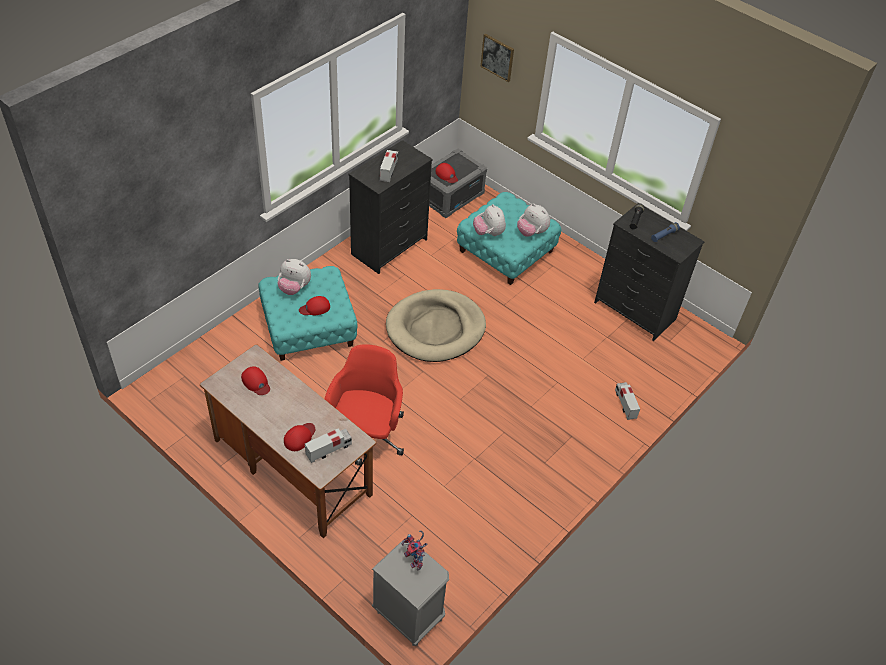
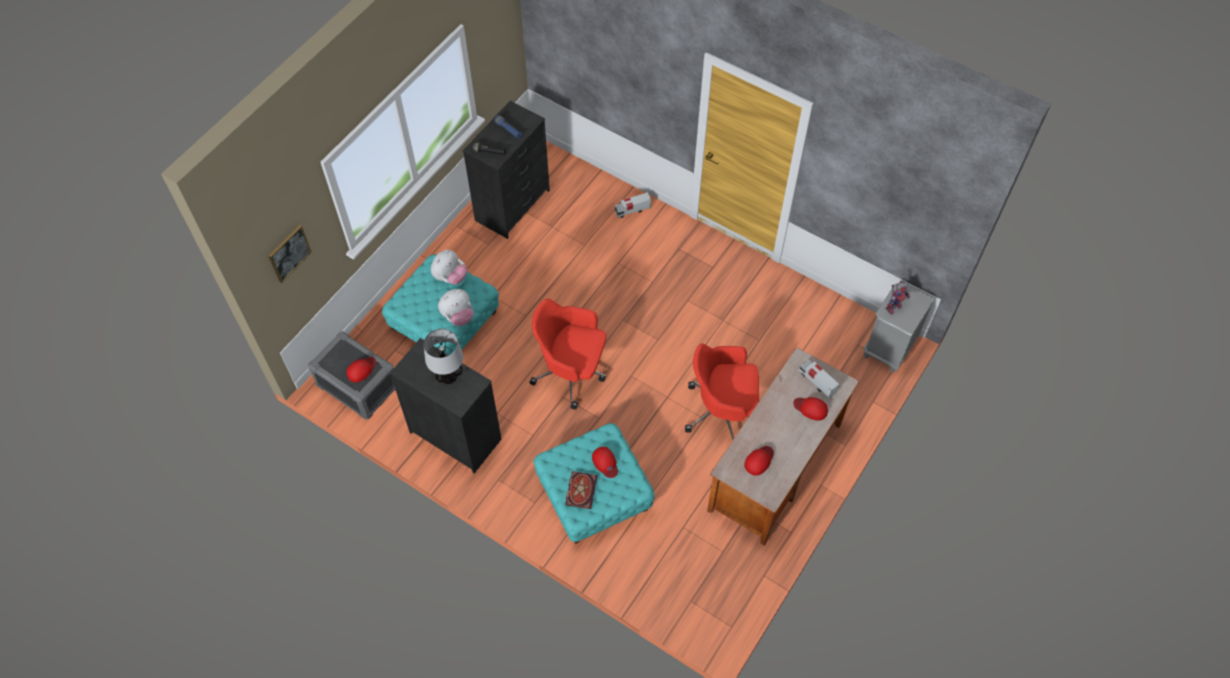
camera: 95 degrees left, 10 degrees up
plush toy [277,259,311,295] -> book [565,471,597,509]
toy truck [380,150,398,182] -> table lamp [424,329,463,384]
beige dog bed [386,289,486,362] -> red office chair [529,299,606,410]

